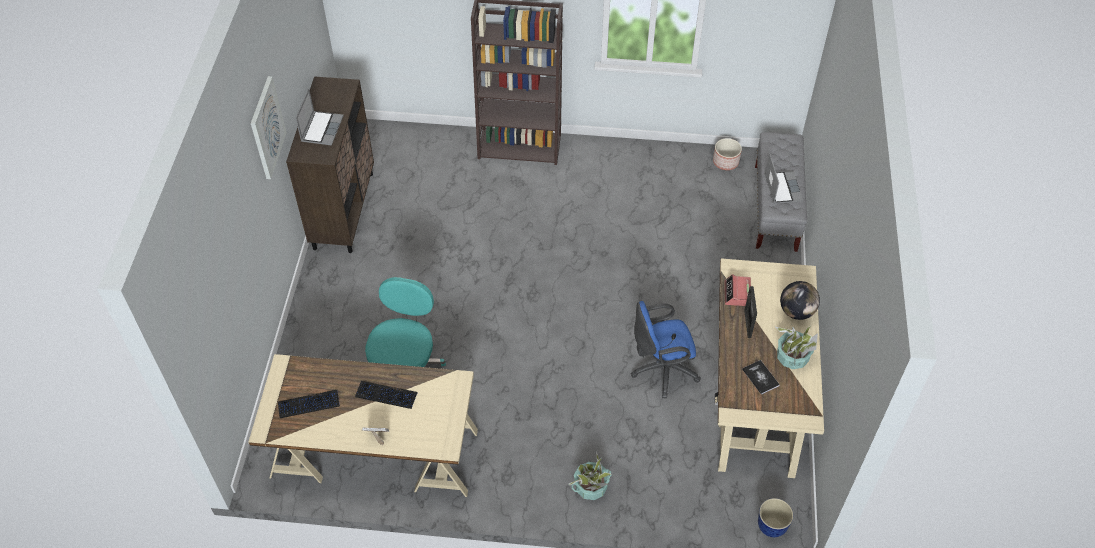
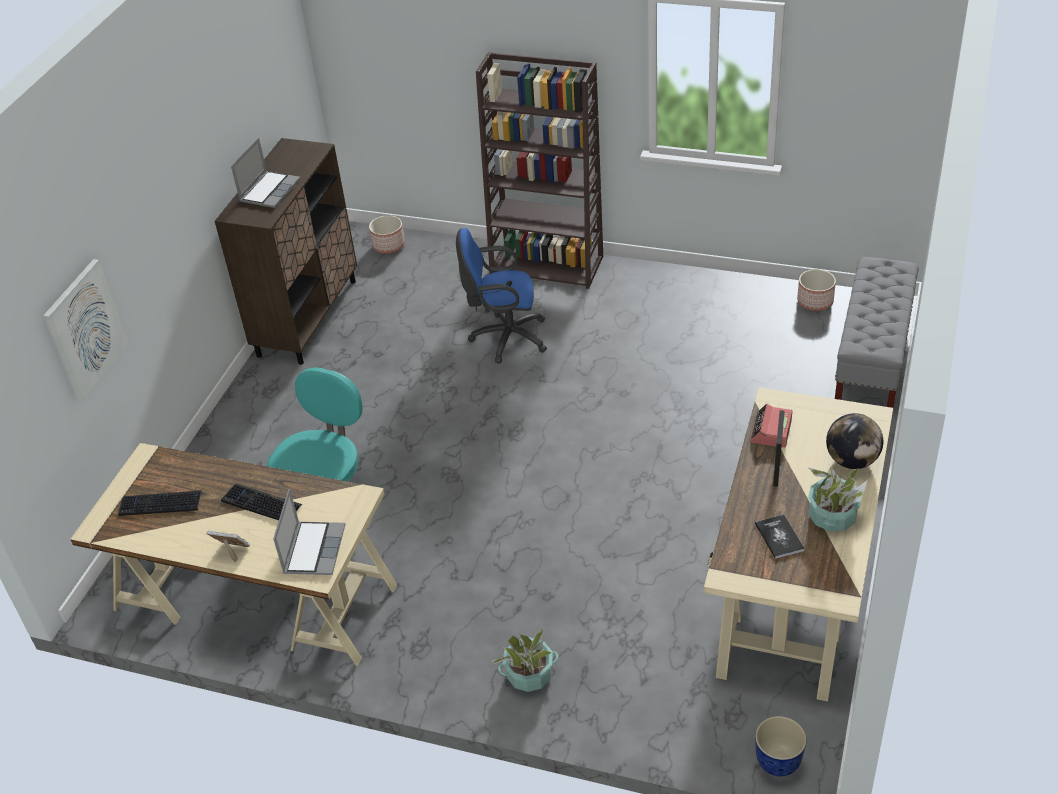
camera: 15 degrees right, 10 degrees down
picture [251,76,287,179] -> picture moved to [43,259,128,401]
blue office chair [631,301,701,398] -> blue office chair moved to [456,228,547,363]
laptop [764,153,803,204] -> laptop moved to [273,488,345,575]
none -> planter [369,215,405,253]

